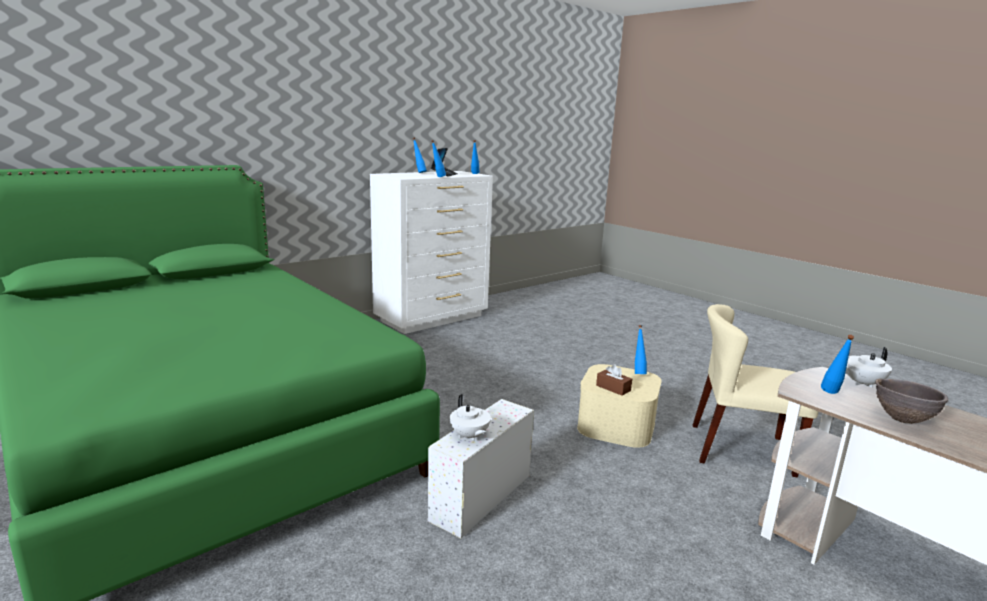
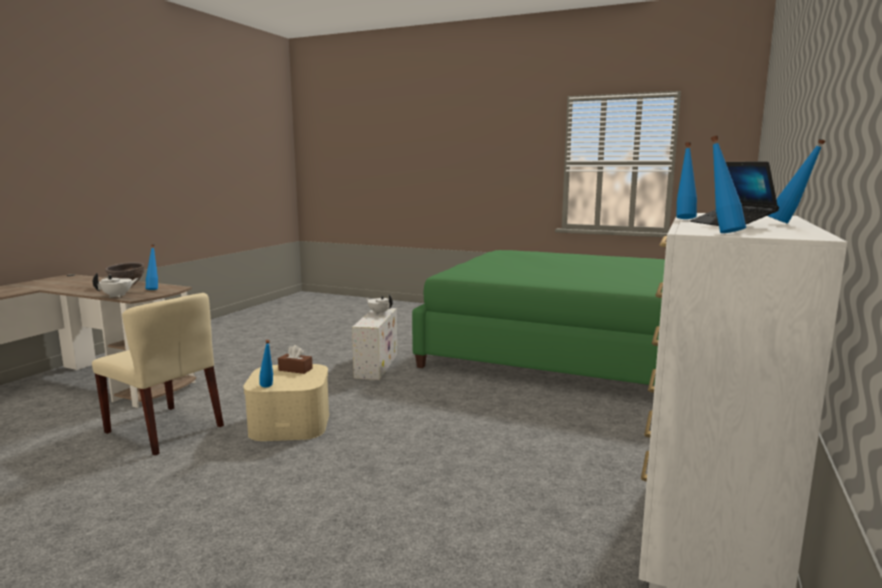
camera: 155 degrees right, 5 degrees down
beige chair [693,304,818,477] -> beige chair turned 45 degrees clockwise [92,293,224,456]

